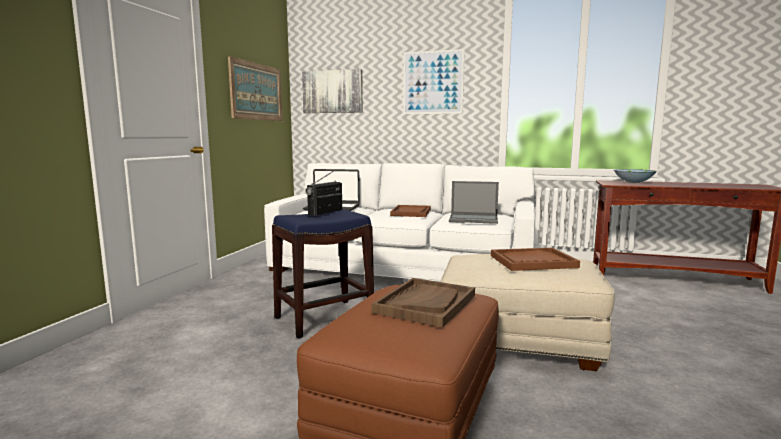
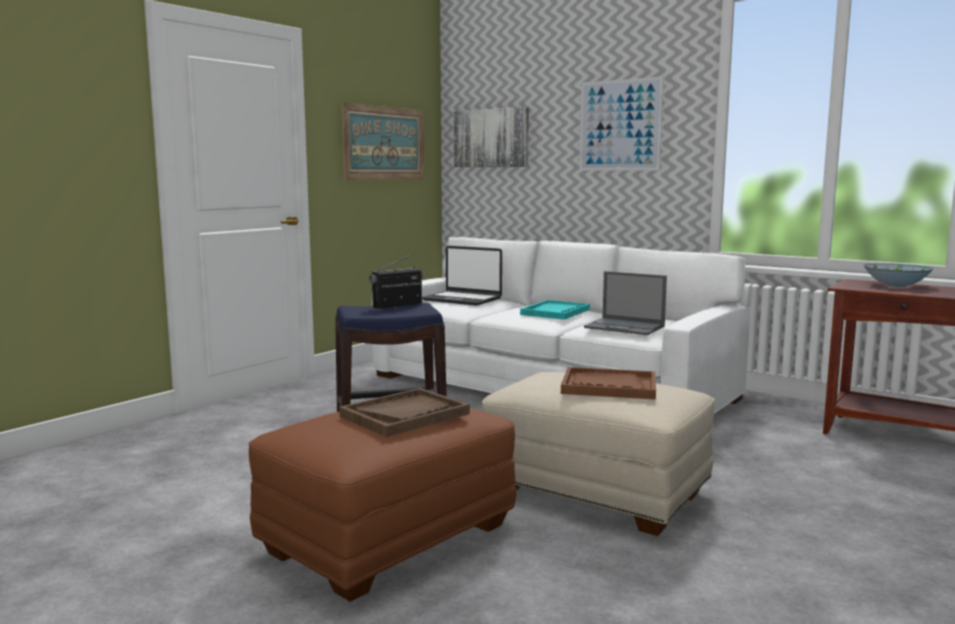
camera: 20 degrees right, 0 degrees up
brown tray [390,205,431,217] -> turquoise tray [520,300,590,320]

